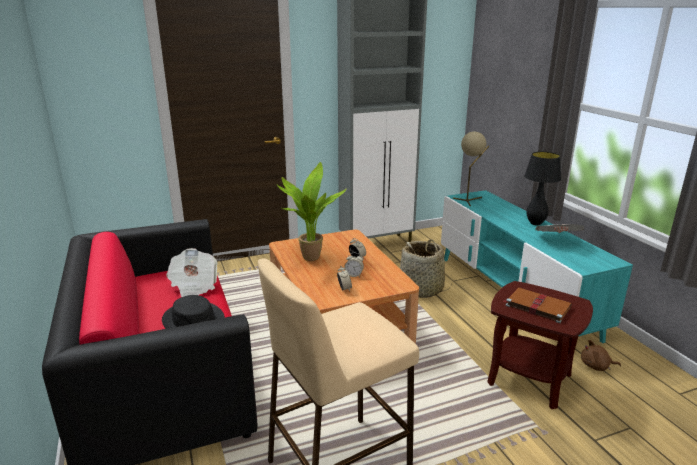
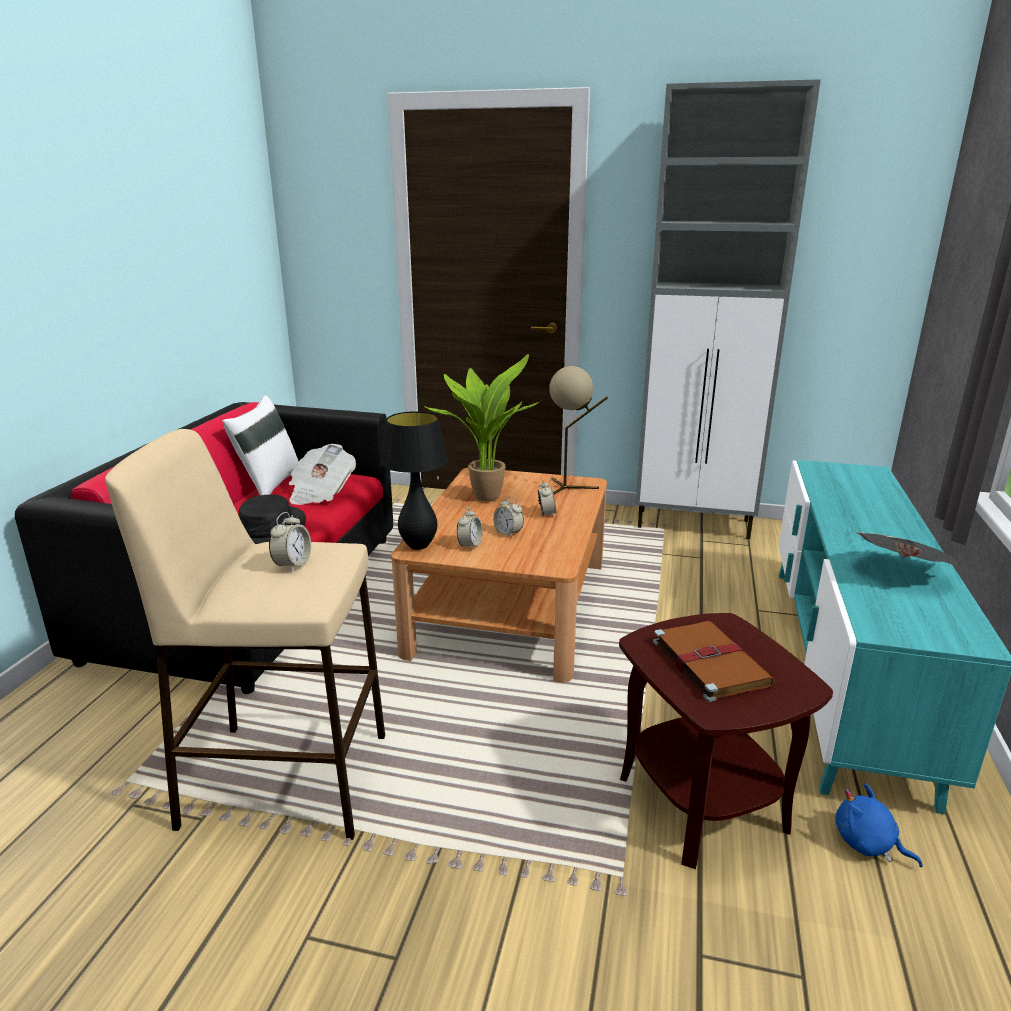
camera: 35 degrees right, 0 degrees up
basket [400,239,452,298] -> none
beige table lamp [453,132,489,206] -> beige table lamp moved to [549,366,608,494]
black table lamp [524,152,561,225] -> black table lamp moved to [381,411,448,550]
brown plush toy [581,340,621,371] -> blue plush toy [835,783,923,867]
none -> white pillow [222,395,299,495]
none -> alarm clock [269,512,311,572]

